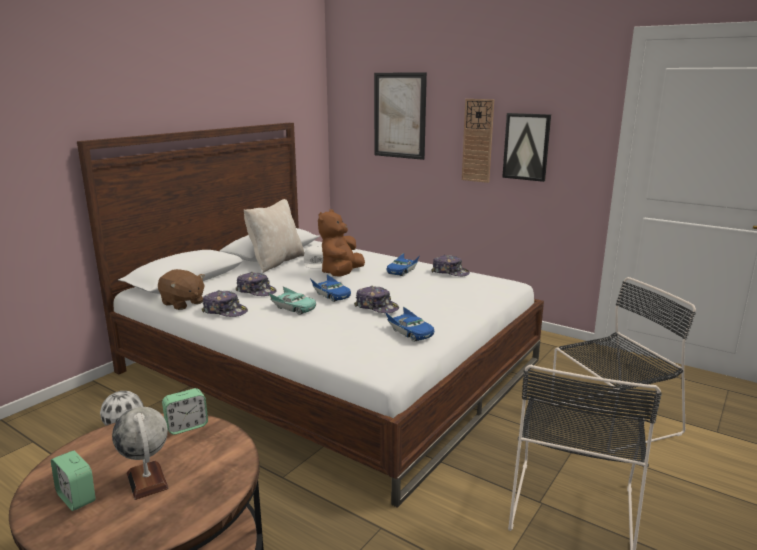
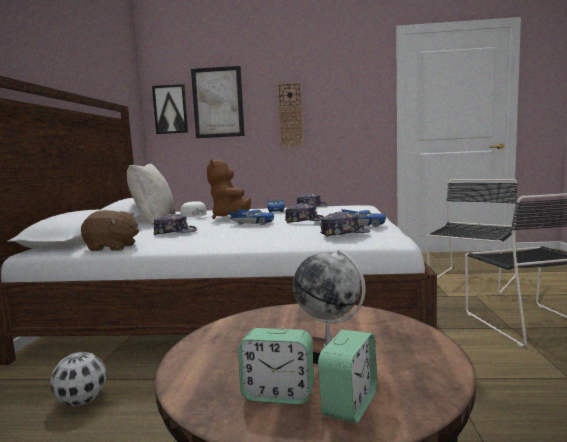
camera: 30 degrees left, 10 degrees down
alarm clock [162,388,208,435] -> alarm clock moved to [318,330,377,423]
cap [202,290,248,317] -> cap moved to [320,211,370,237]
turquoise toy car [268,287,316,315] -> none
picture [502,113,551,182] -> picture moved to [152,84,188,134]

